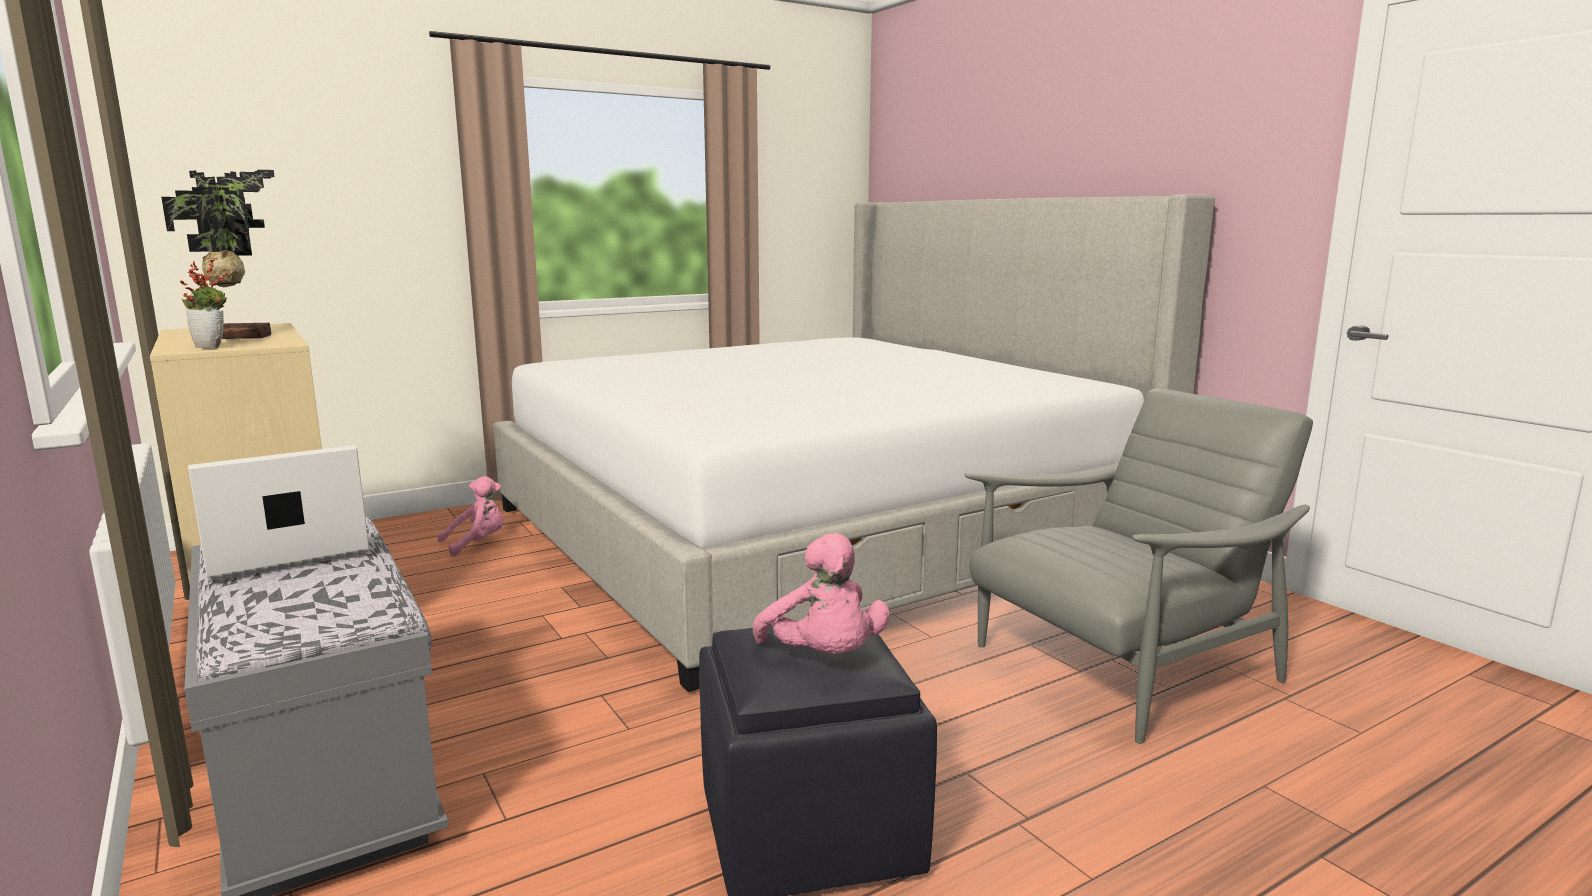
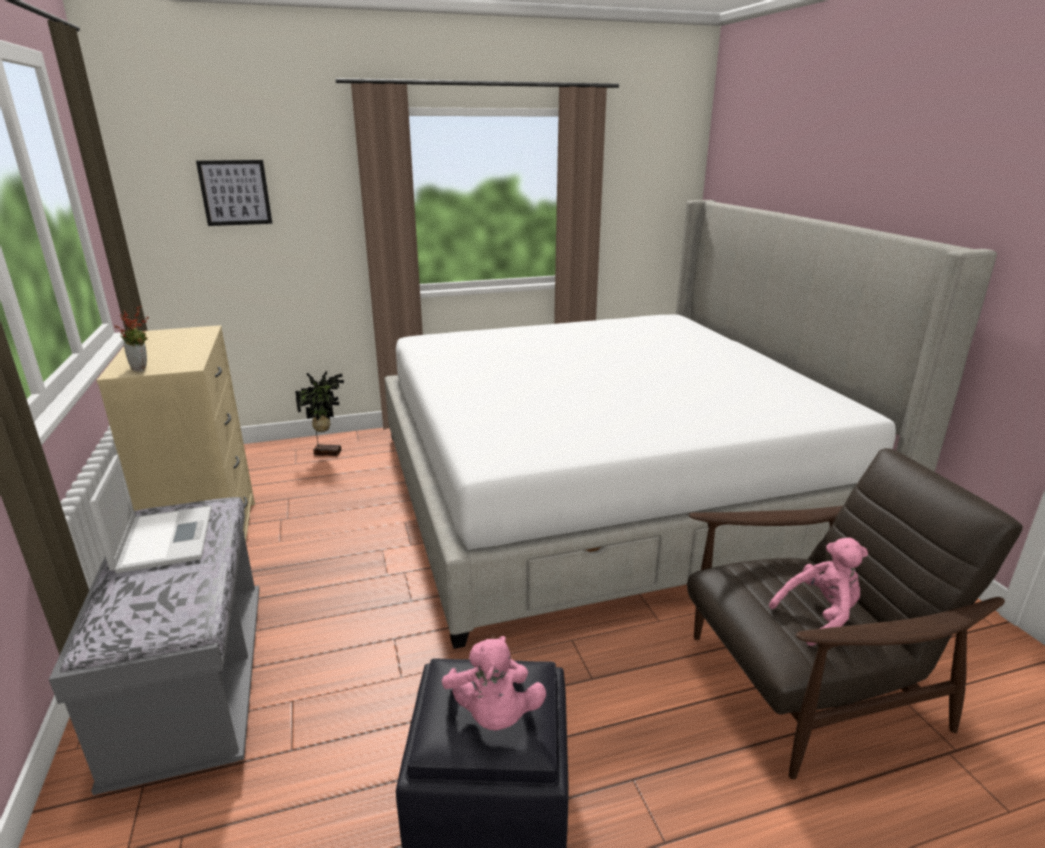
camera: 15 degrees right, 10 degrees up
potted plant [161,170,275,339] -> potted plant moved to [295,371,344,456]
laptop [188,445,369,582] -> laptop turned 90 degrees clockwise [89,454,212,573]
pink plush toy [437,476,504,557] -> pink plush toy moved to [769,538,868,646]
grey armchair [965,388,1313,744] -> brown armchair [687,448,1023,779]
none -> picture [196,160,272,226]

